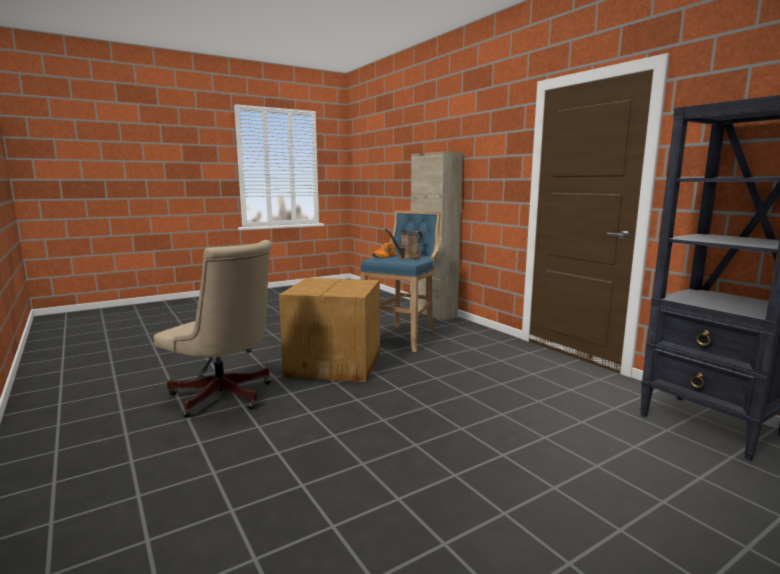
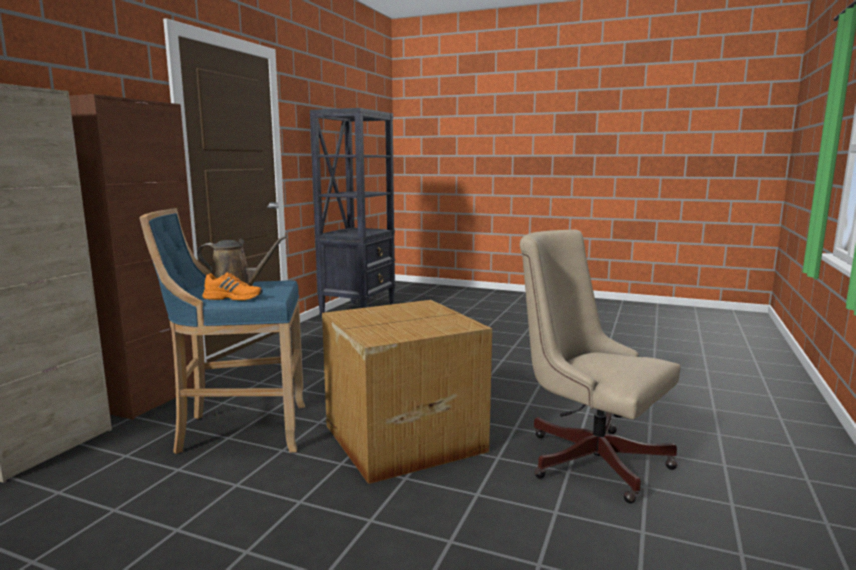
camera: 125 degrees left, 0 degrees up
beige office chair [154,240,272,418] -> beige office chair turned 45 degrees counterclockwise [520,229,681,503]
none -> brown cabinet [69,94,195,420]

